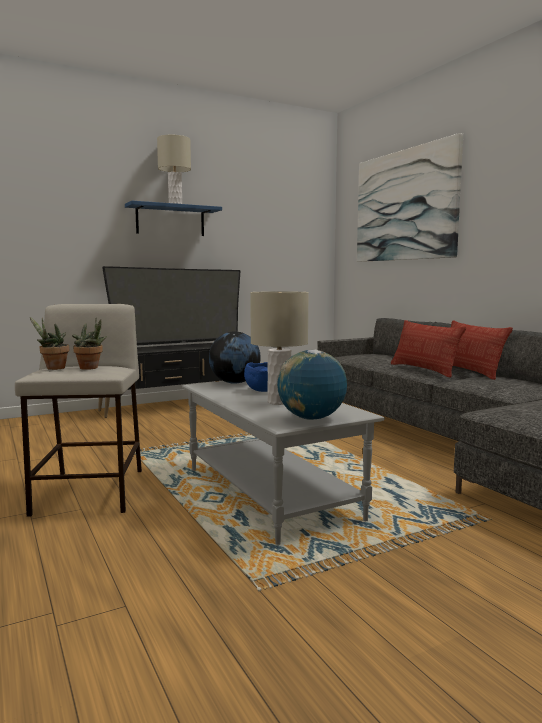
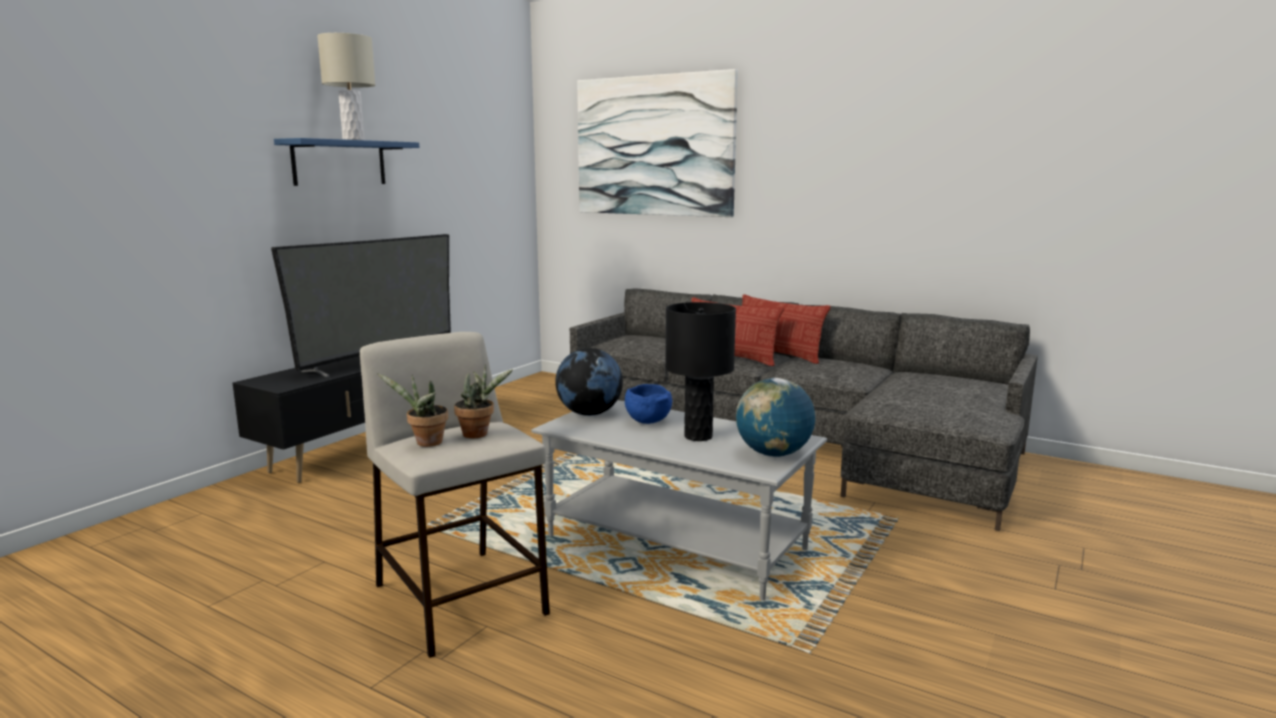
camera: 30 degrees left, 5 degrees up
beige table lamp [250,291,309,405] -> black table lamp [665,302,736,441]

